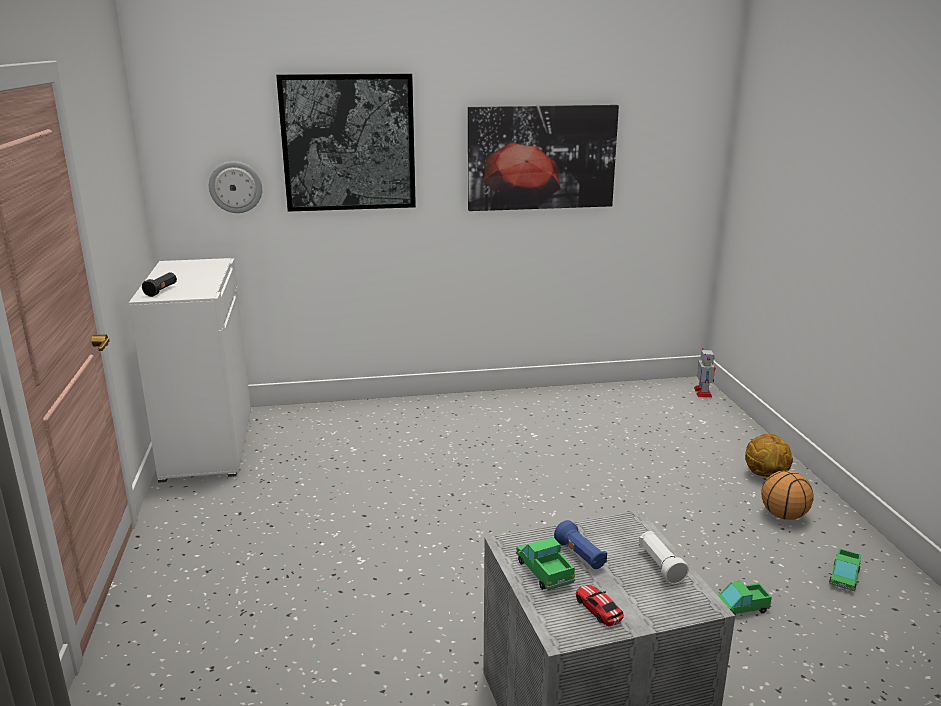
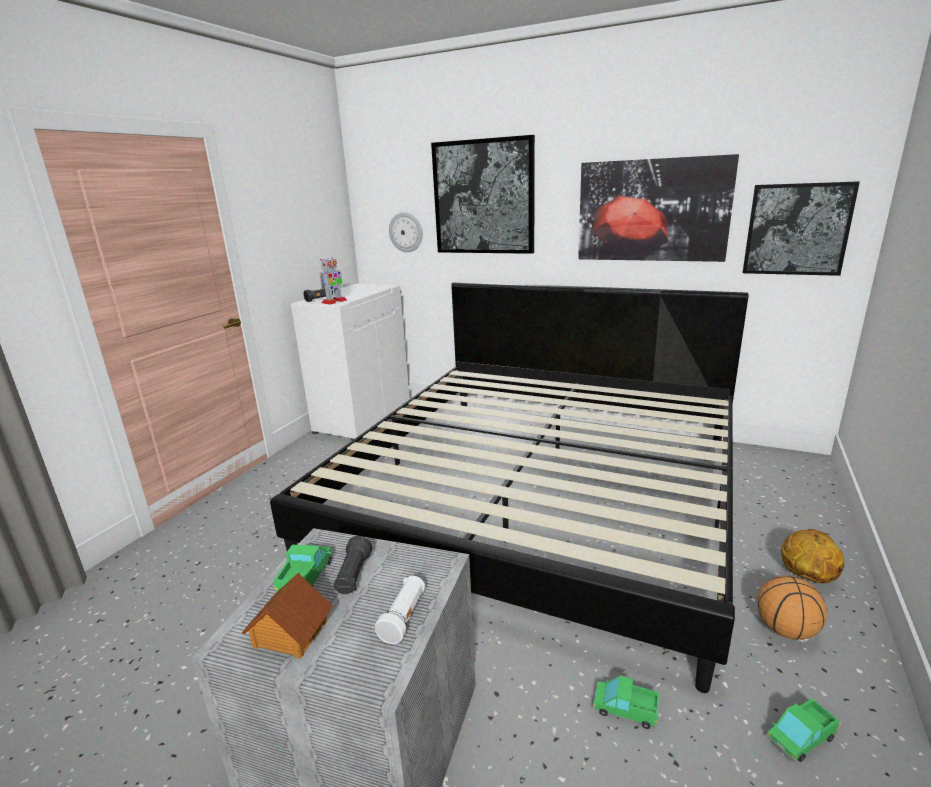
camera: 35 degrees right, 0 degrees up
blue flashlight [554,520,607,569] -> black flashlight [334,536,372,594]
toy car [576,585,624,626] -> toy house [242,572,333,659]
toy robot [694,348,715,398] -> toy robot moved to [320,257,347,305]
none -> bed [270,282,749,693]
none -> picture [743,181,860,276]

